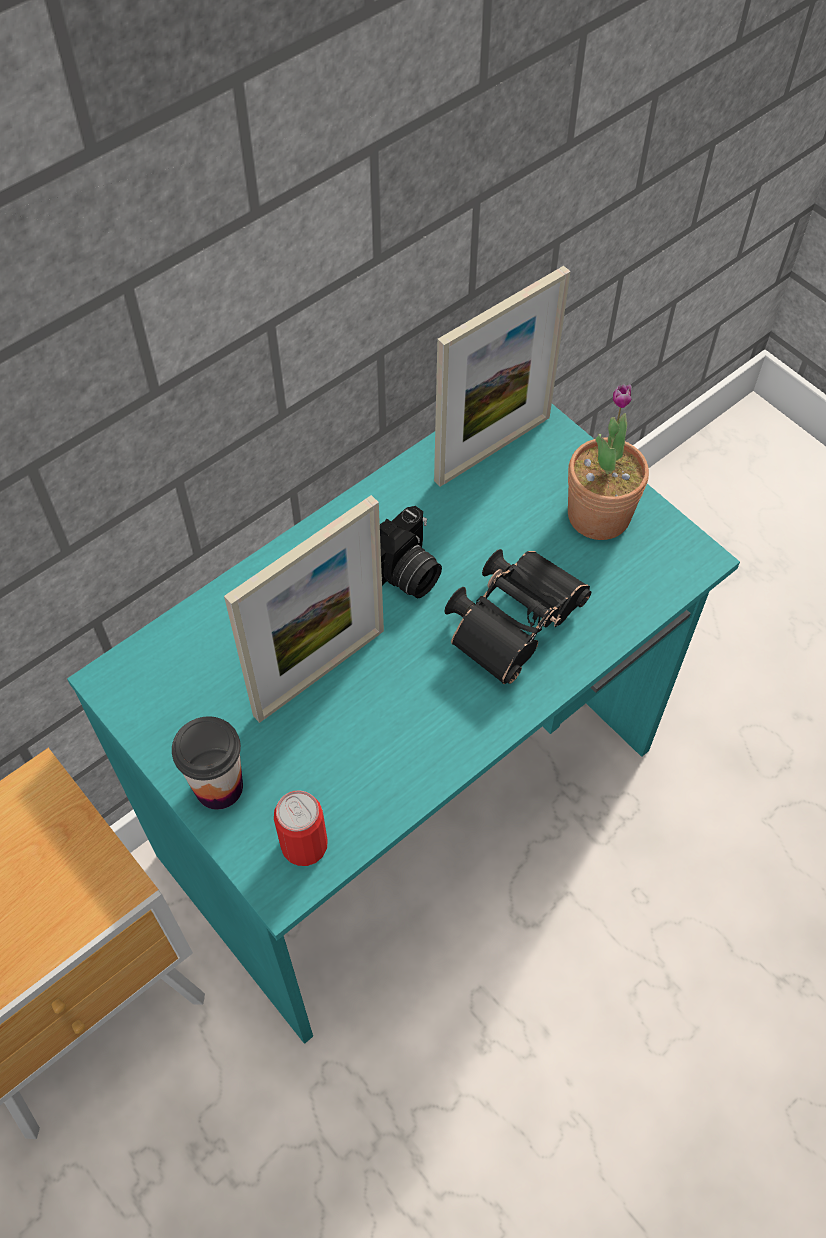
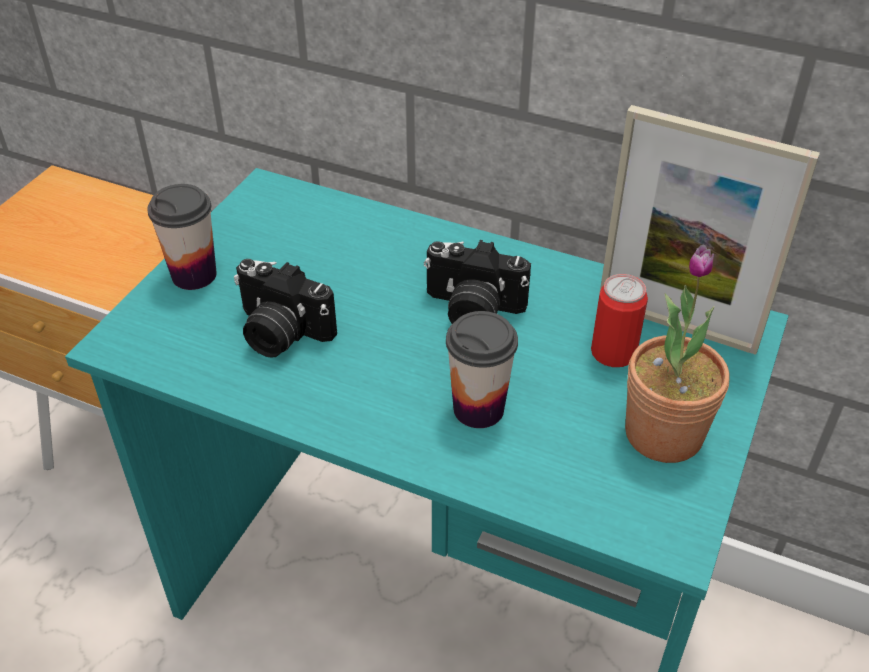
camera: 65 degrees right, 15 degrees down
picture frame [224,495,384,723] -> none
can [274,790,328,866] -> can moved to [591,274,648,367]
black binoculars [444,549,591,684] -> cup [446,311,518,428]
none -> camera [234,259,337,358]

